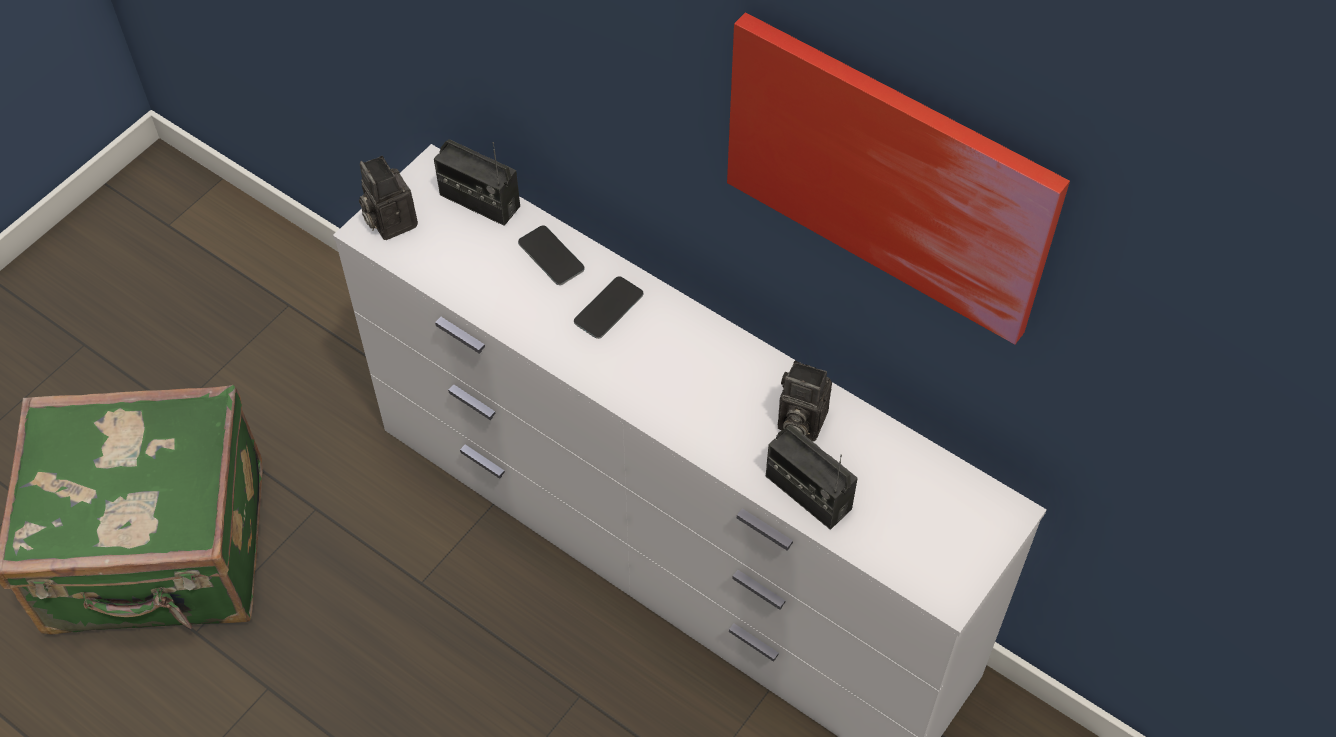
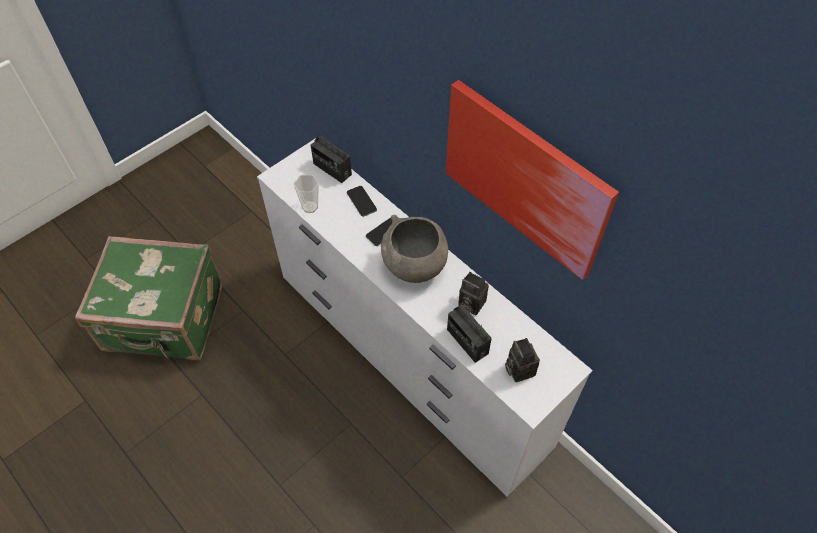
camera: 10 degrees right, 0 degrees up
camera [359,156,418,240] -> camera moved to [505,338,540,382]
none -> cup [293,175,319,213]
none -> grey bowl [381,215,448,283]

